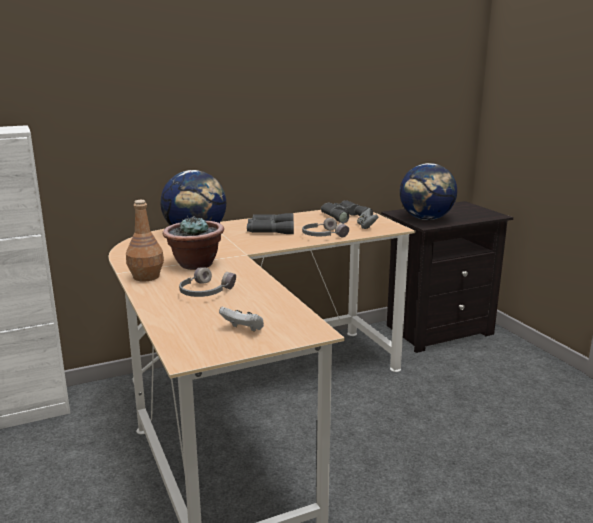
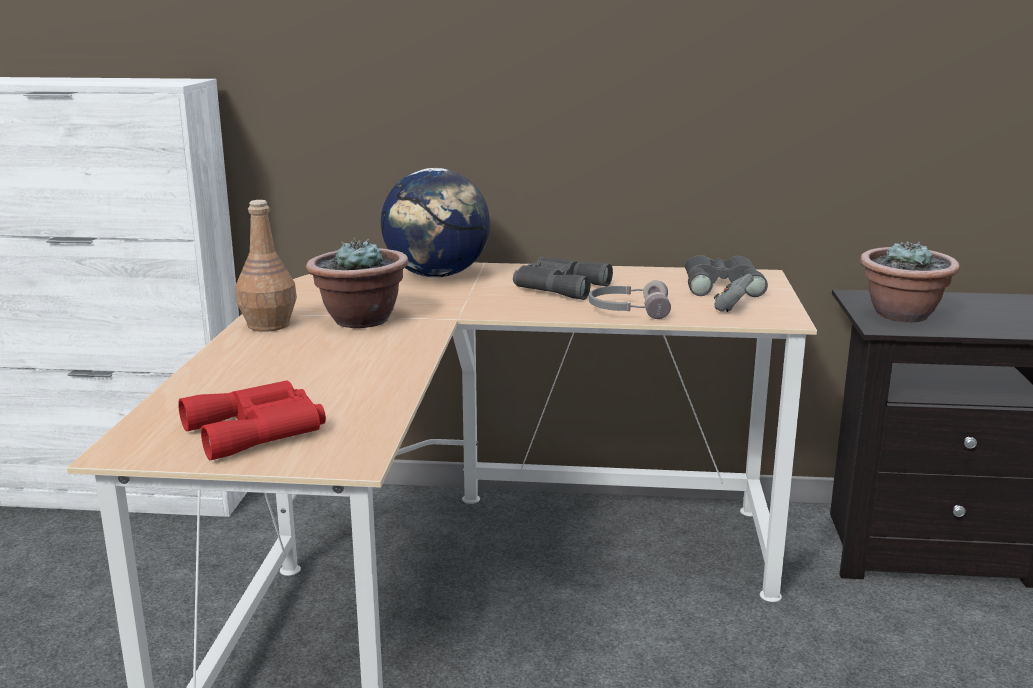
camera: 30 degrees right, 0 degrees up
grey headphones [179,267,236,297] -> none
white game controller [219,307,264,332] -> red binoculars [178,381,326,460]
globe [400,163,457,220] -> potted plant [860,240,960,322]

